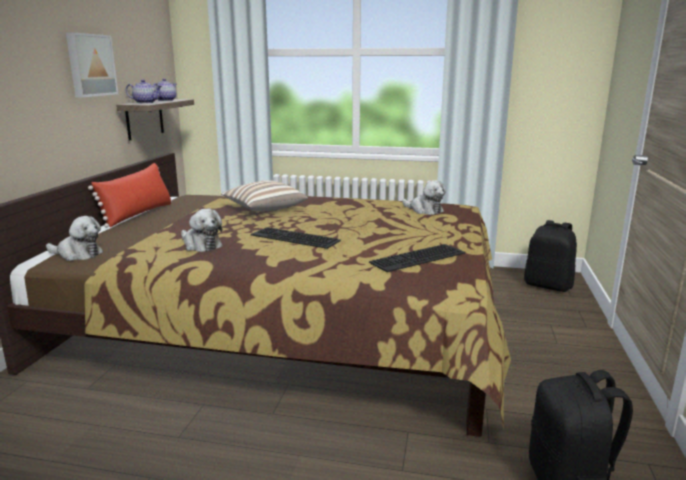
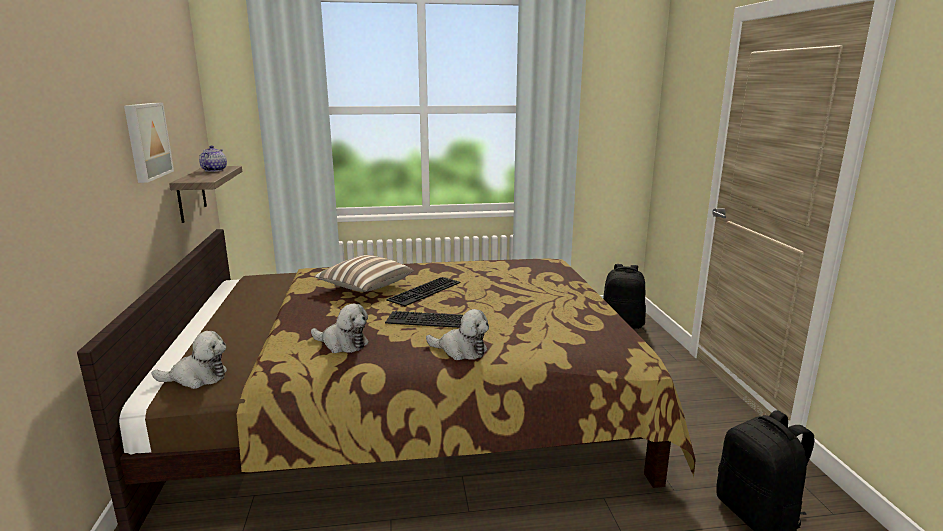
camera: 20 degrees left, 0 degrees up
red pillow [88,163,172,228] -> none
teapot [126,80,162,103] -> none
keyboard [369,244,465,272] -> keyboard moved to [386,277,461,306]
plush toy [402,180,446,215] -> plush toy moved to [426,309,489,360]

